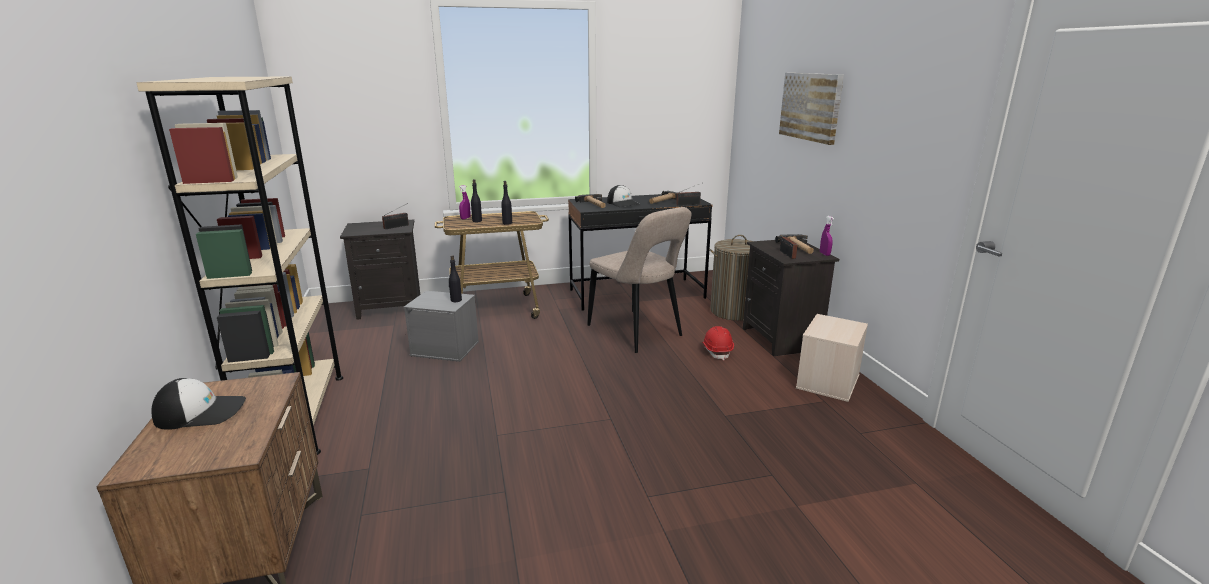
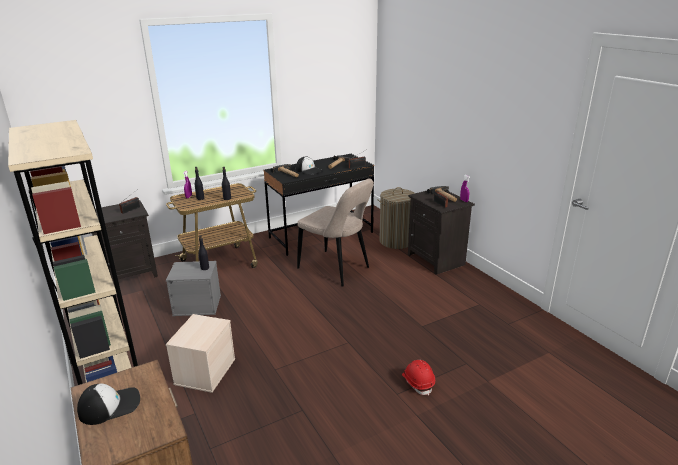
camera: 15 degrees left, 5 degrees up
red hard hat [702,326,734,361] -> red hard hat moved to [402,360,435,396]
picture [779,73,844,145] -> none
beige storage box [796,314,868,402] -> beige storage box moved to [166,314,235,393]

